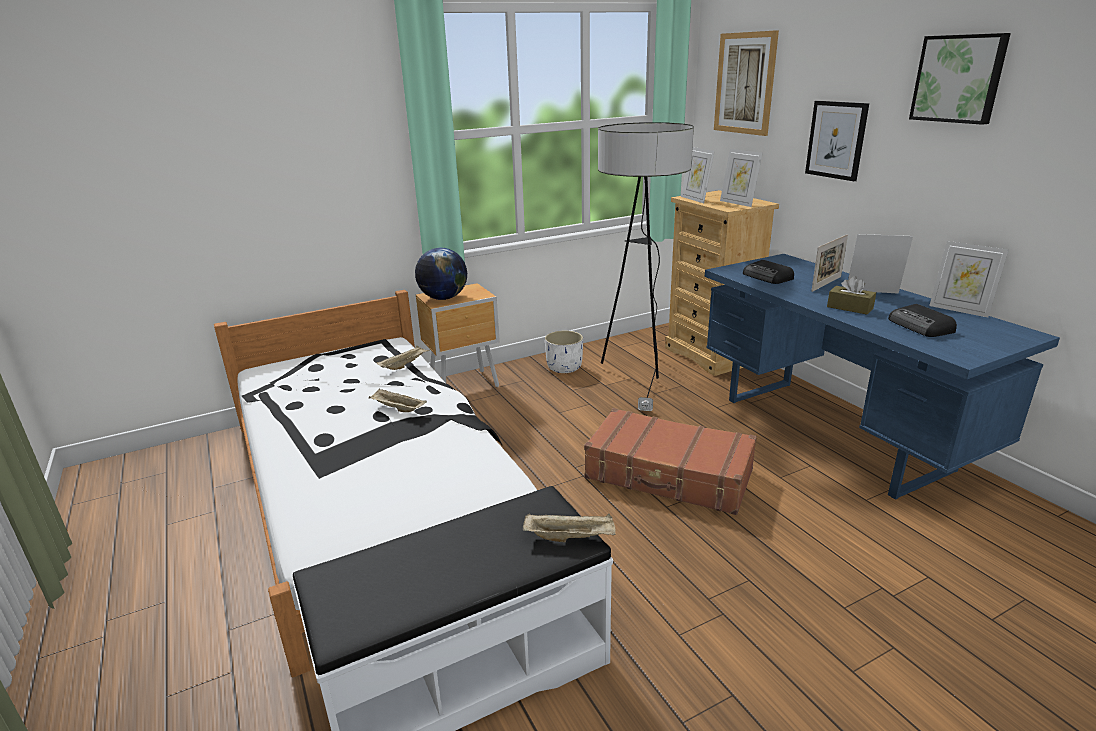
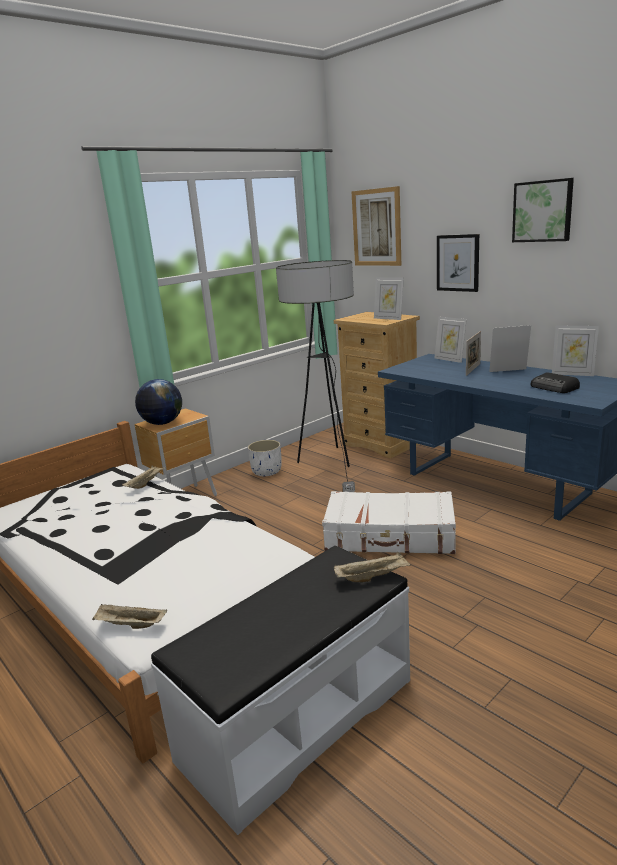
camera: 15 degrees left, 5 degrees down
beige tray [369,388,427,412] -> beige tray moved to [92,604,167,629]
brown suitcase [584,408,757,515] -> white suitcase [322,491,456,554]
picture frame [681,147,715,203] -> picture frame moved to [435,317,467,363]
radio [743,260,794,284] -> none
brown tissue box [827,276,876,315] -> none

